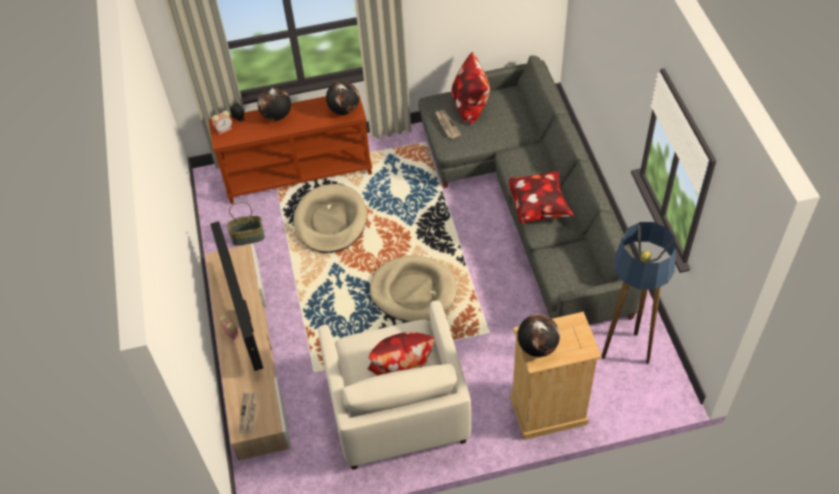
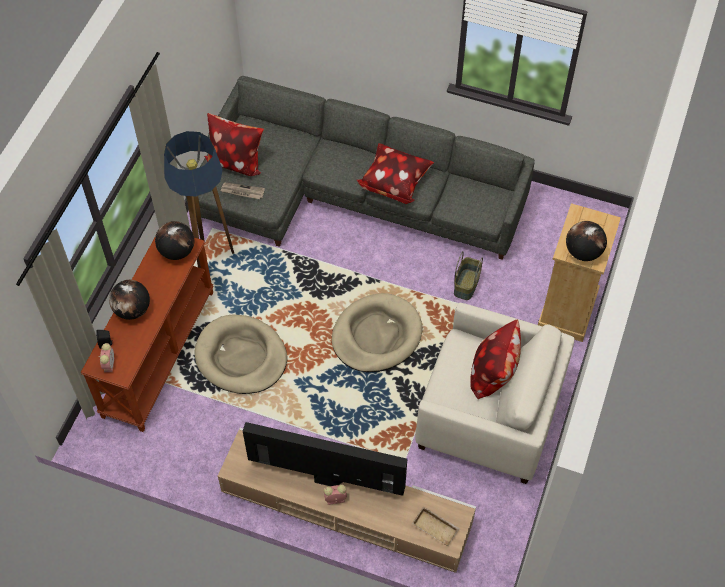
camera: 60 degrees left, 5 degrees up
basket [227,202,265,246] -> basket moved to [454,251,483,300]
newspaper [239,392,259,433] -> beige tray [412,506,460,546]
floor lamp [602,222,676,364] -> floor lamp moved to [164,131,234,276]

